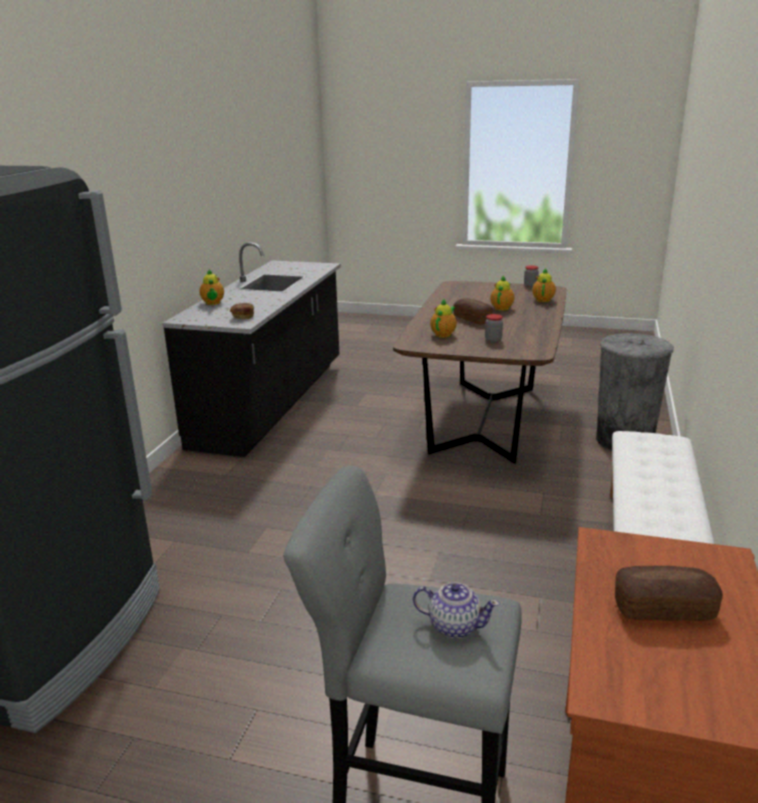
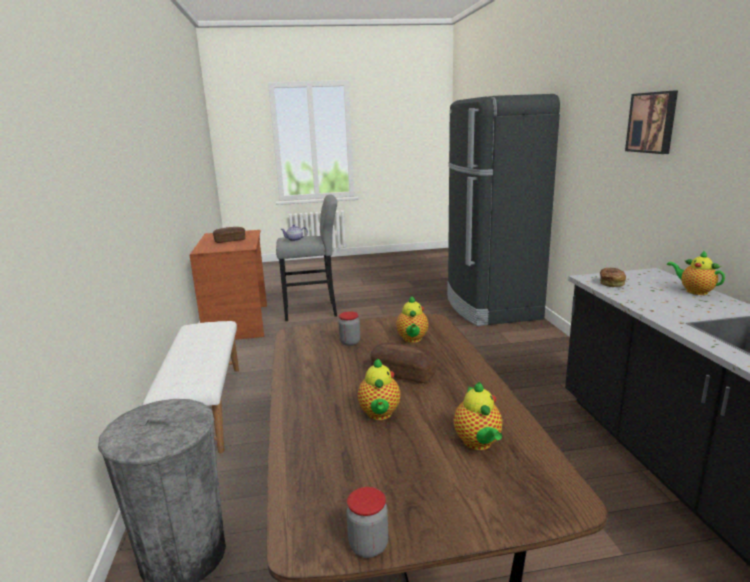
camera: 155 degrees right, 5 degrees down
teapot [532,268,556,302] -> teapot moved to [454,382,503,450]
none -> picture [625,90,678,154]

